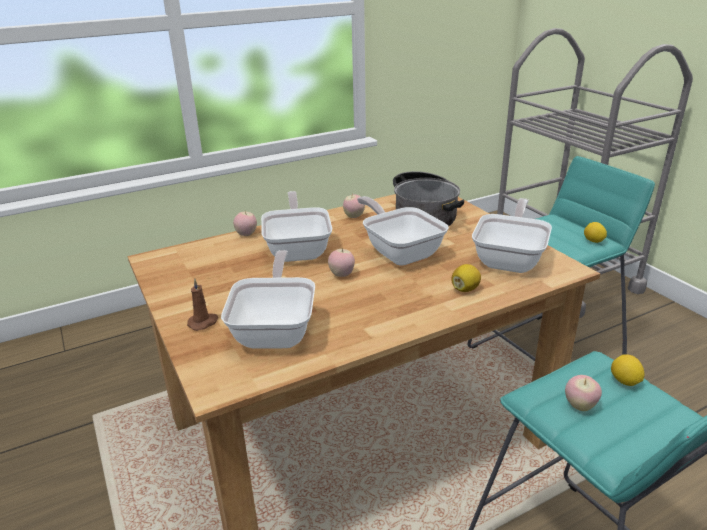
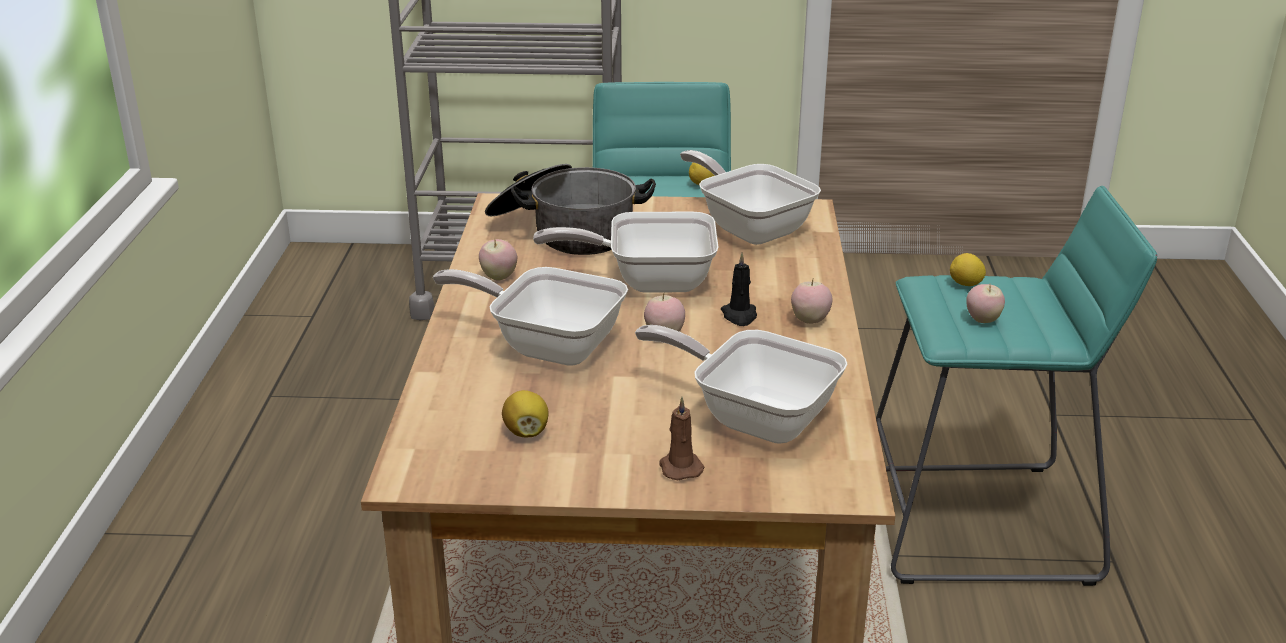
camera: 60 degrees left, 0 degrees up
apple [233,211,257,236] -> apple moved to [791,279,832,324]
lemon [451,264,481,292] -> lemon moved to [502,390,548,437]
none -> black candle [721,253,757,326]

